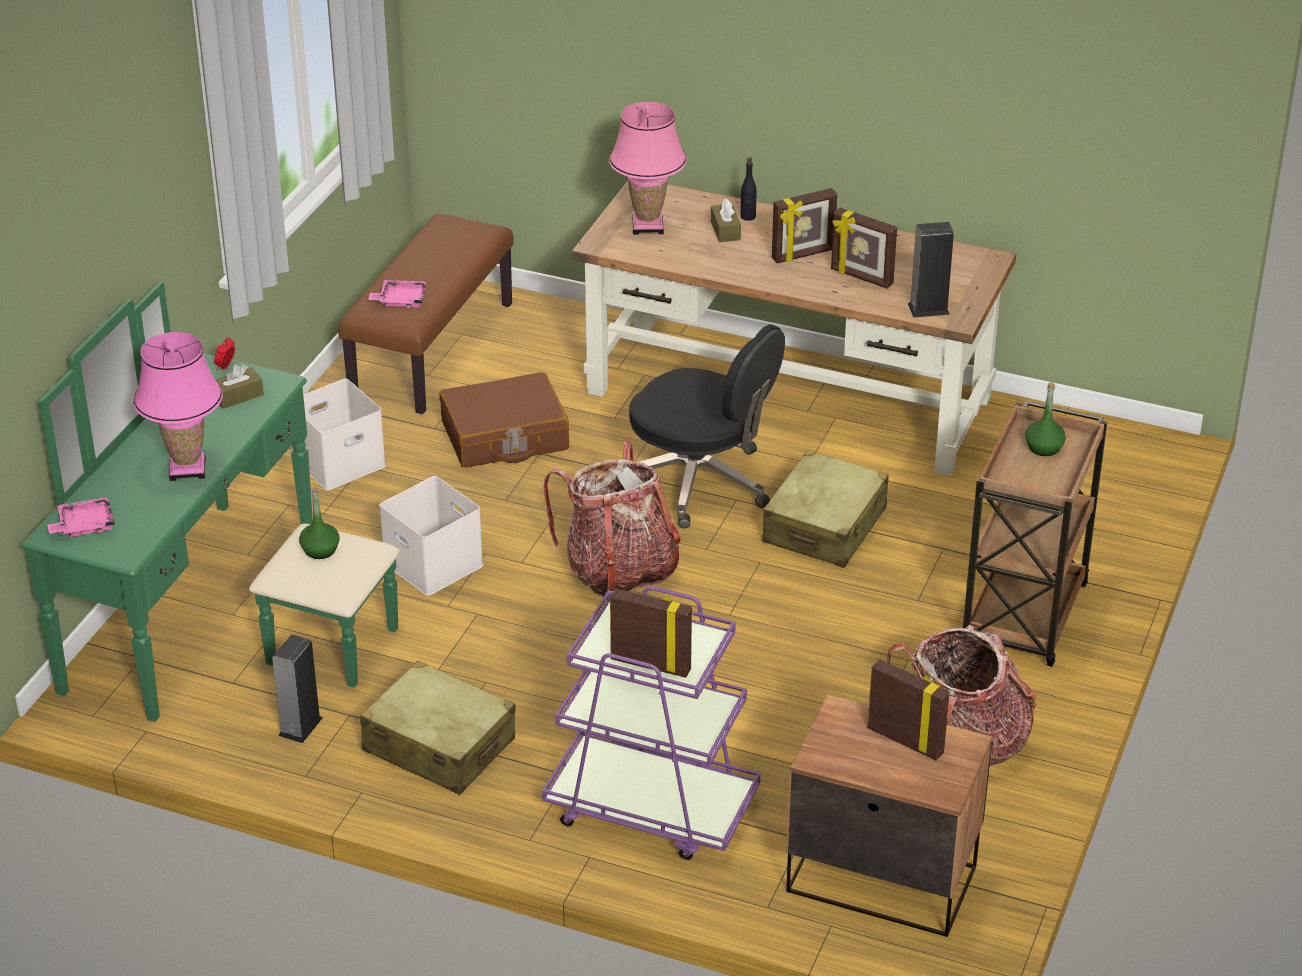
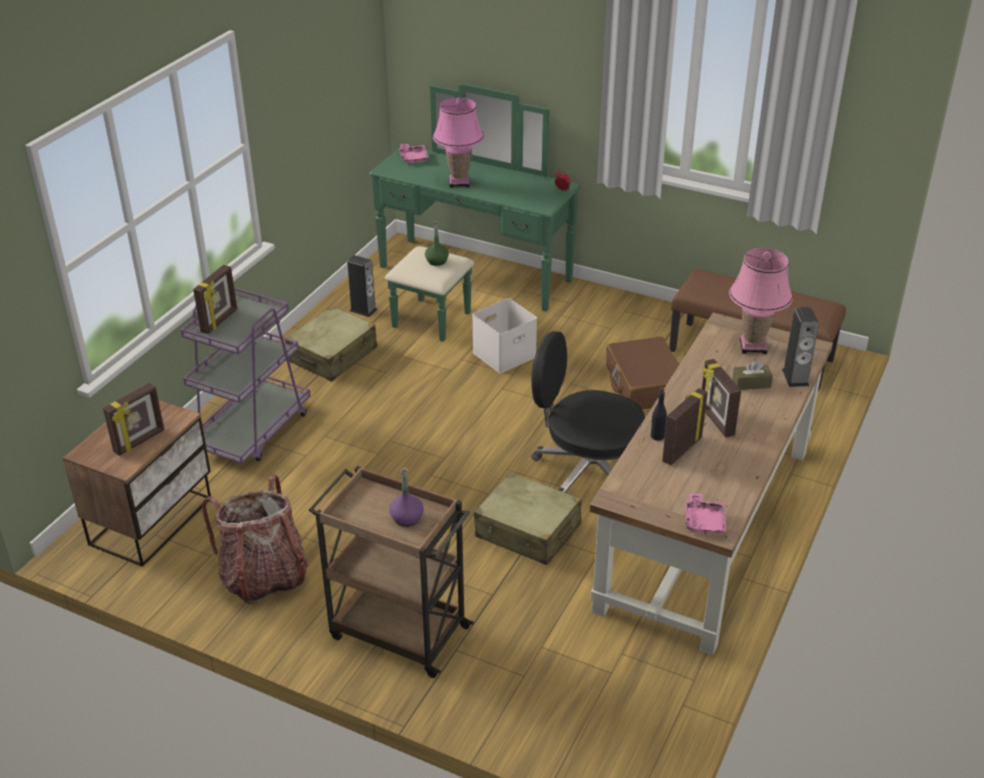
camera: 95 degrees right, 0 degrees up
brown tissue box [215,364,264,409] -> none
white storage box [292,378,386,490] -> none
pink tray [368,280,426,308] -> pink tray moved to [686,493,726,534]
backpack [543,440,680,597] -> none
black office chair [629,324,785,528] -> black office chair turned 75 degrees clockwise [531,331,645,493]
black bottle [740,157,757,221] -> black bottle moved to [651,387,667,441]
speaker [908,222,954,318] -> speaker moved to [782,307,819,387]
green bottle [1025,383,1066,456] -> purple bottle [389,467,424,527]

